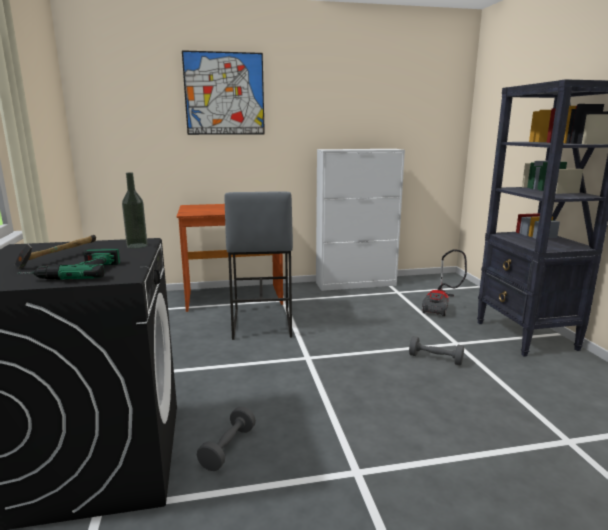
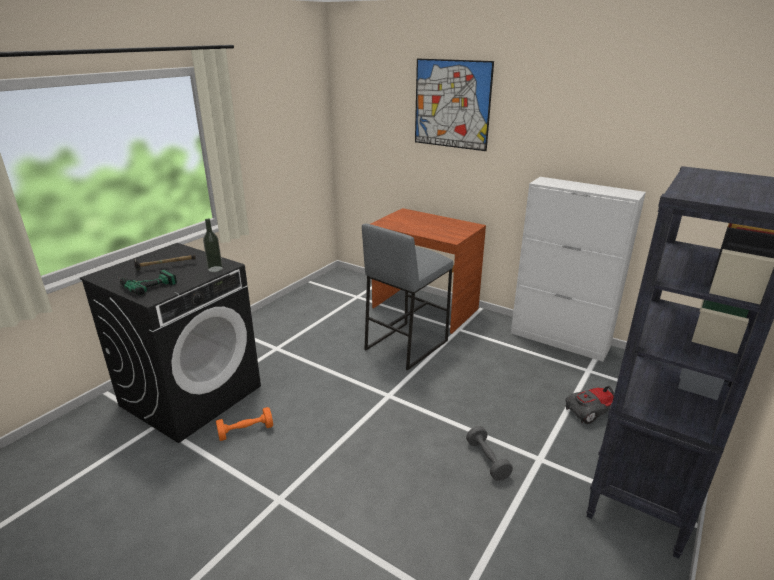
camera: 45 degrees right, 10 degrees up
grey dumbbell [197,406,256,471] -> orange dumbbell [216,407,273,441]

